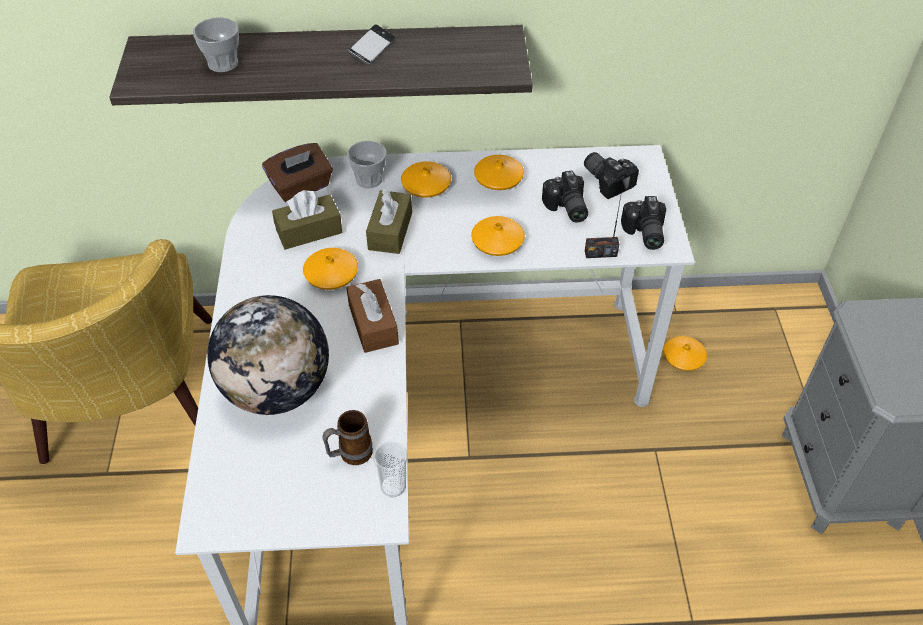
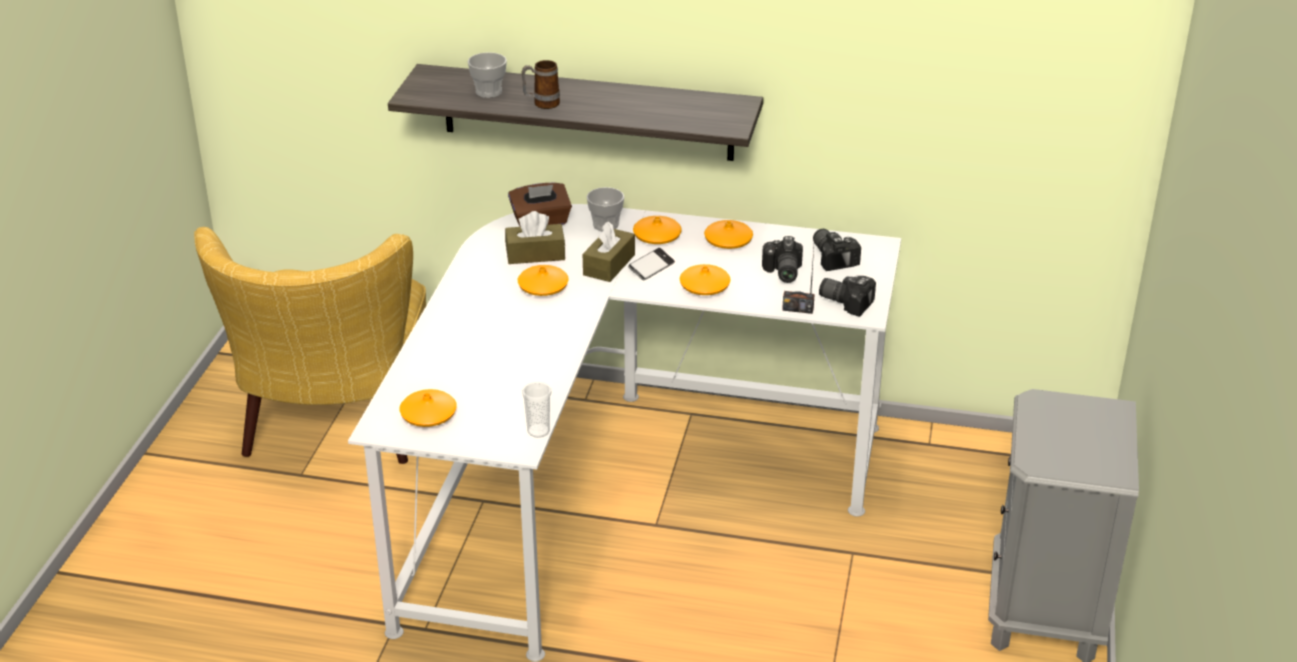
camera: 15 degrees right, 15 degrees down
globe [207,295,329,415] -> none
mug [323,410,373,465] -> mug moved to [522,60,560,109]
brown tissue box [346,279,399,353] -> none
phone [348,24,396,64] -> phone moved to [628,248,675,280]
camera [621,196,666,250] -> camera turned 105 degrees clockwise [819,276,876,317]
orange vase [664,336,707,371] -> orange vase moved to [399,389,456,427]

